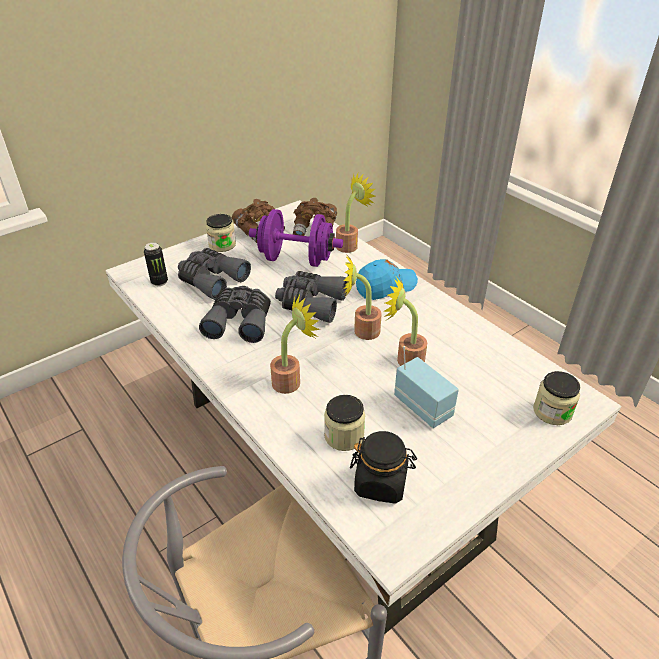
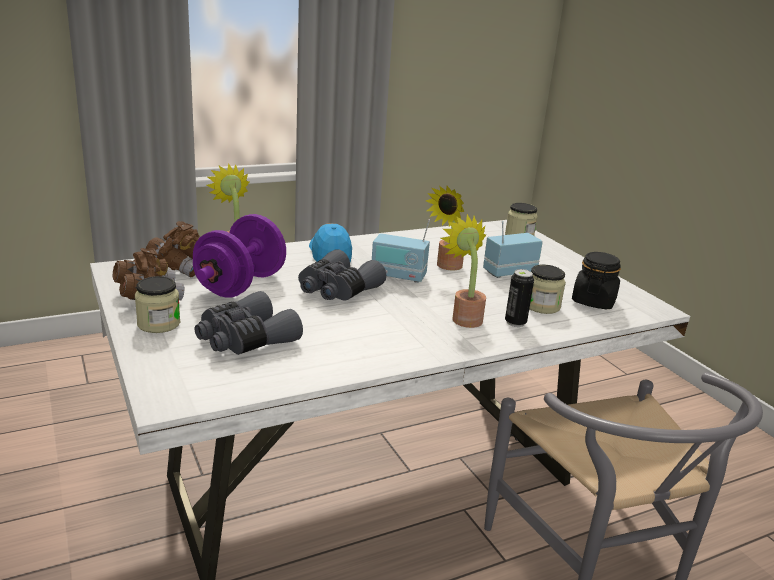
camera: 80 degrees left, 15 degrees down
can [144,242,168,286] -> can moved to [505,269,534,327]
grey binoculars [199,286,271,343] -> none
potted plant [343,254,382,340] -> radio [372,219,430,283]

